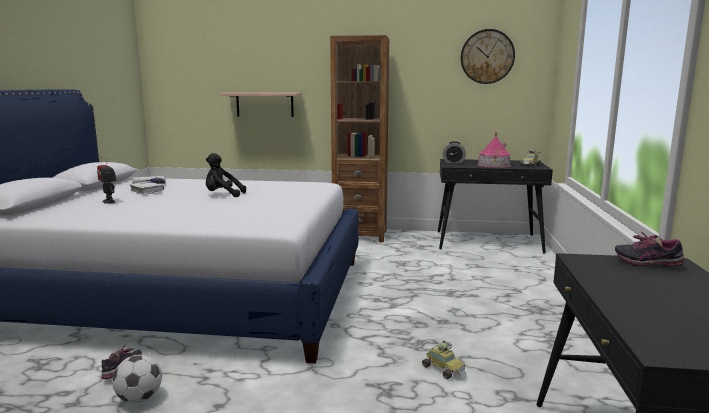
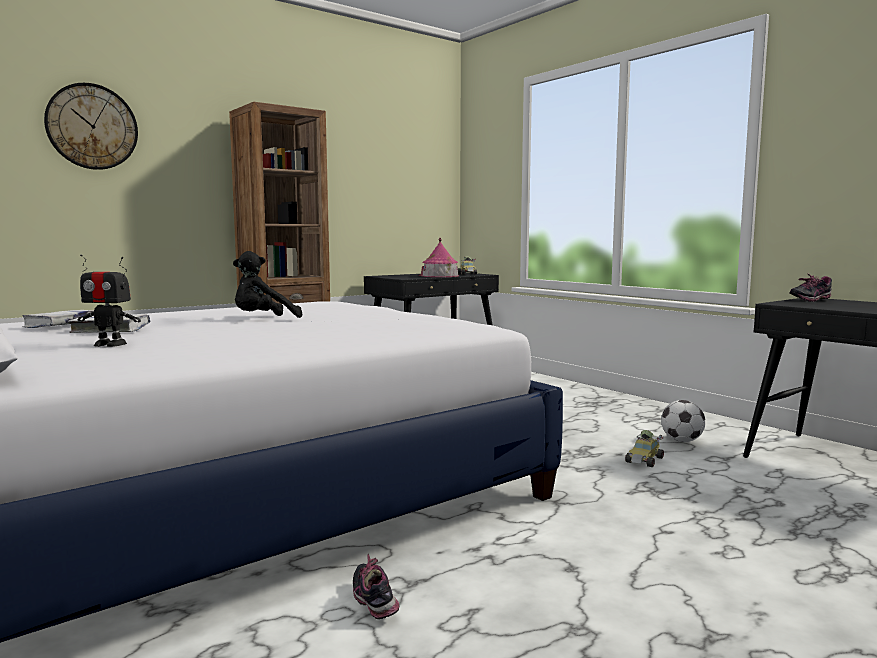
camera: 45 degrees left, 5 degrees down
football [112,355,162,403] -> football moved to [661,400,706,442]
shelf [219,93,302,117] -> none
toy car [422,341,467,379] -> toy car turned 120 degrees clockwise [625,430,664,467]
alarm clock [443,141,466,163] -> none
wall clock [461,29,515,84] -> wall clock moved to [44,83,138,170]

